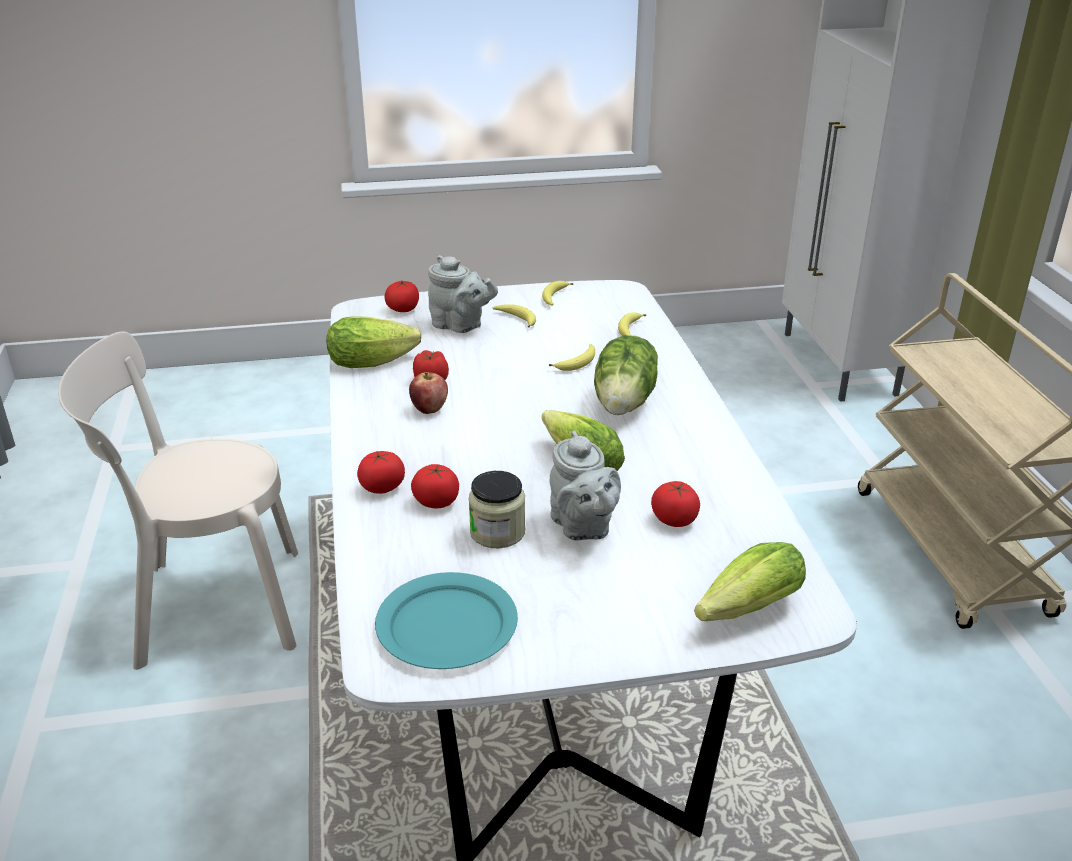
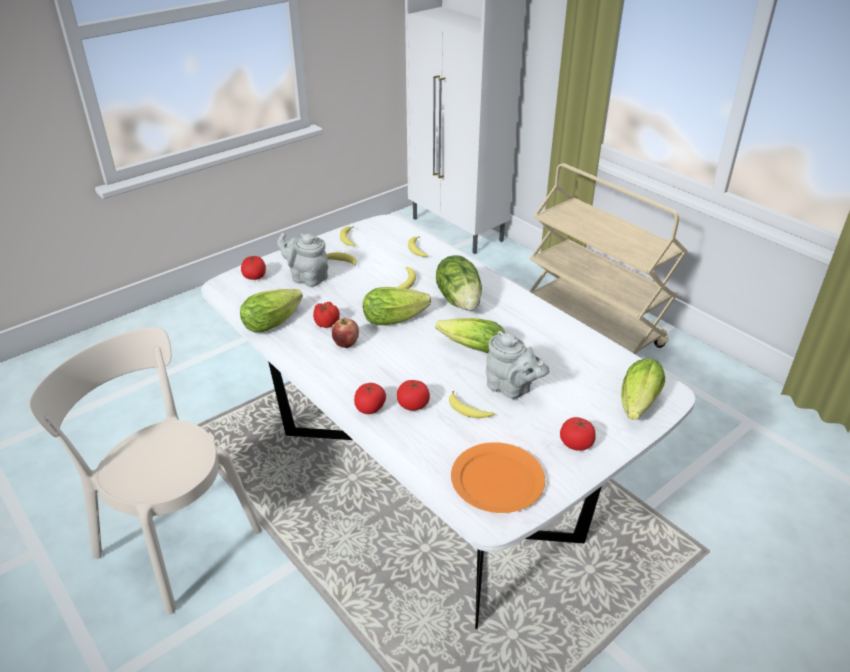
camera: 30 degrees left, 5 degrees up
beige chair [58,331,298,670] -> beige chair turned 75 degrees clockwise [29,327,262,615]
turquoise plate [375,572,518,669] -> orange plate [451,442,545,513]
grey teapot [428,255,498,333] -> grey teapot turned 150 degrees counterclockwise [277,232,328,287]
jar [469,471,525,548] -> banana [449,391,495,418]
tomato [651,481,700,527] -> tomato moved to [560,417,596,451]
none -> lettuce [363,287,431,325]

